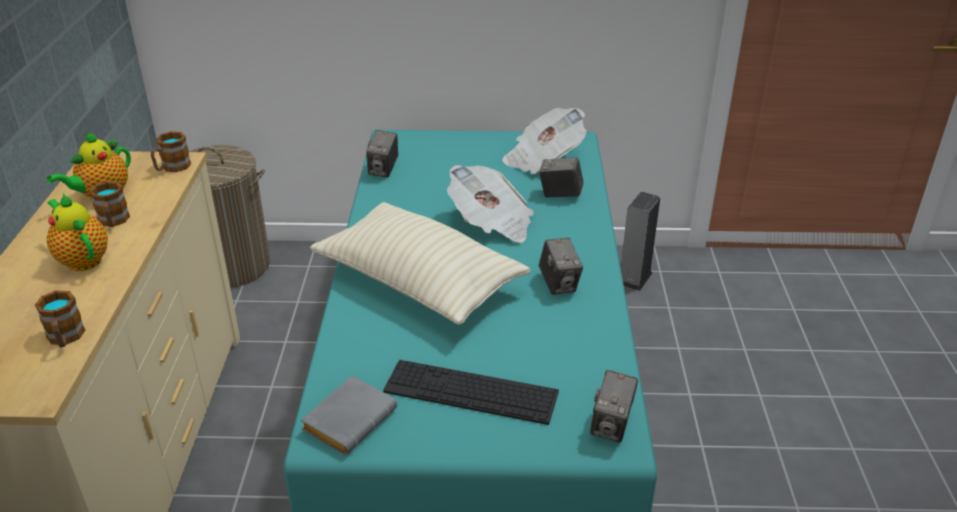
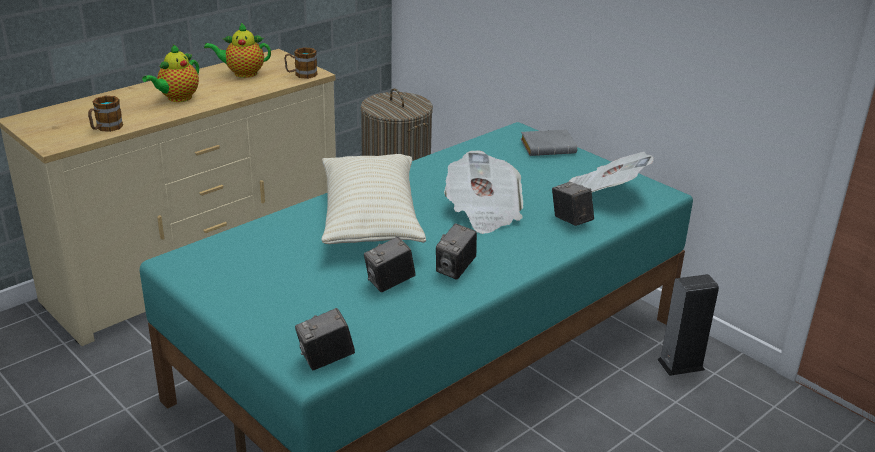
camera: 45 degrees right, 5 degrees down
teapot [47,193,108,271] -> teapot turned 150 degrees counterclockwise [142,44,199,102]
mug [89,181,130,227] -> none
grey book [301,376,397,455] -> grey book moved to [521,129,577,156]
camera [366,130,398,177] -> camera moved to [364,237,416,292]
keyboard [383,360,559,425] -> none

